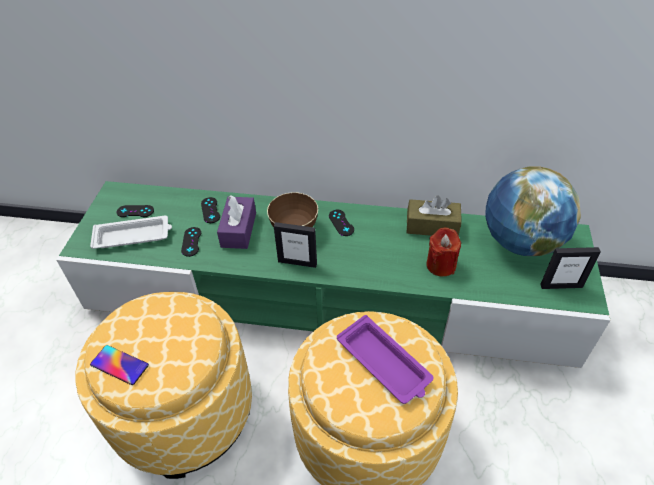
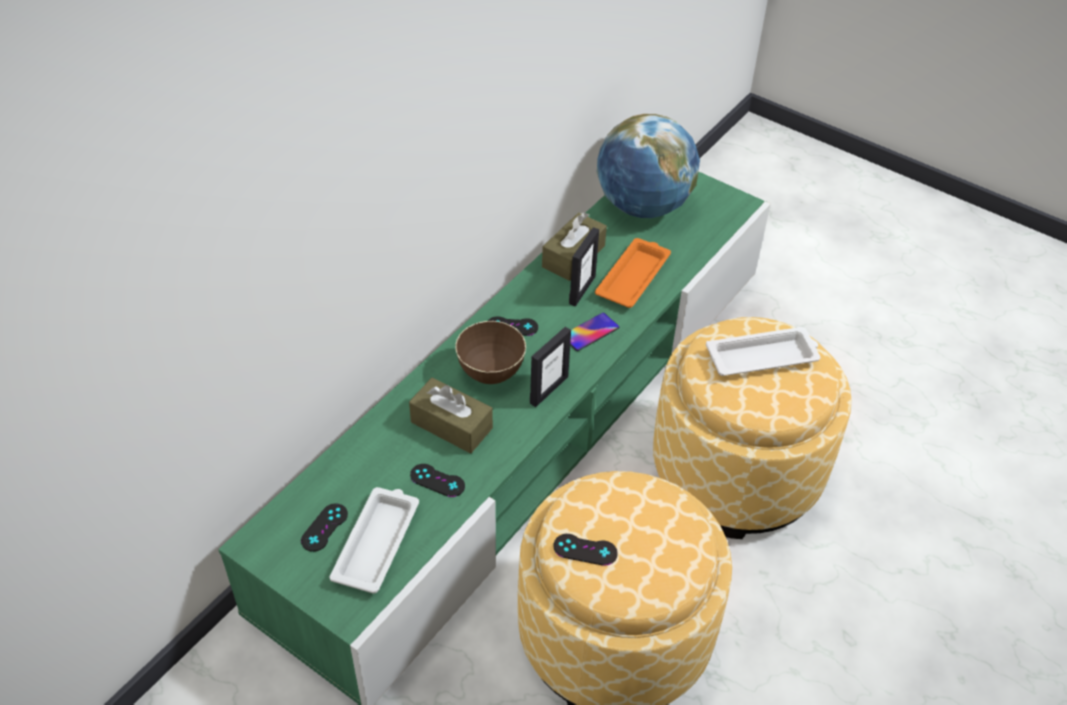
camera: 65 degrees left, 0 degrees up
phone [90,345,149,385] -> phone moved to [570,313,619,351]
black game controller [201,197,220,223] -> black game controller moved to [553,534,618,566]
purple tissue box [217,195,256,249] -> brown tissue box [409,377,493,453]
purple tray [337,315,434,404] -> white tray [706,327,820,376]
red candle [426,228,461,277] -> orange tray [595,238,671,308]
picture frame [540,247,601,289] -> picture frame moved to [569,227,599,307]

